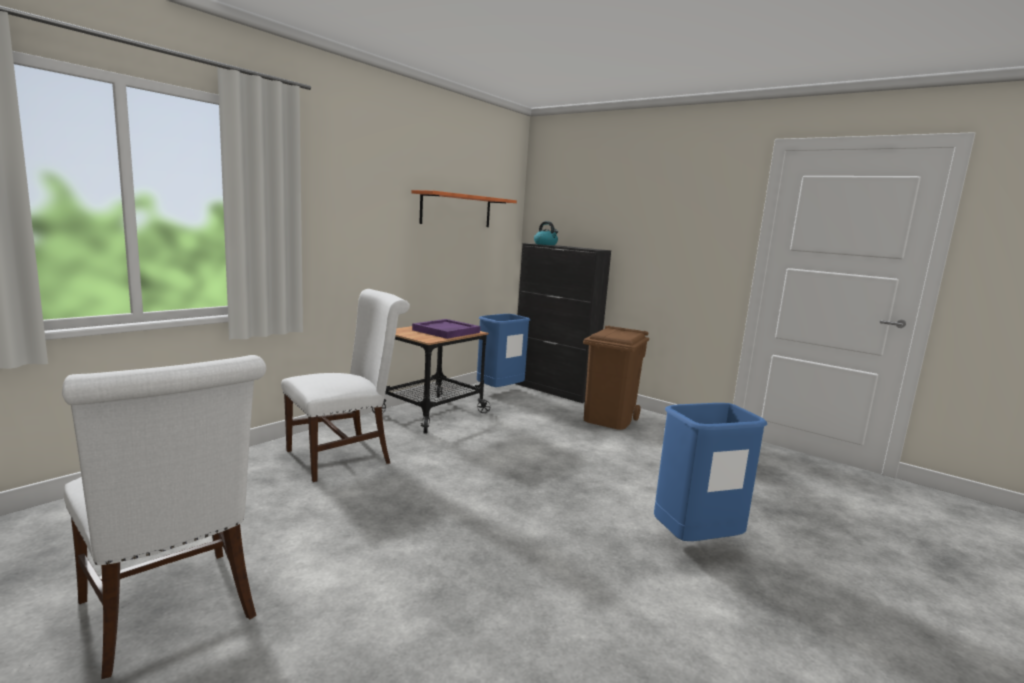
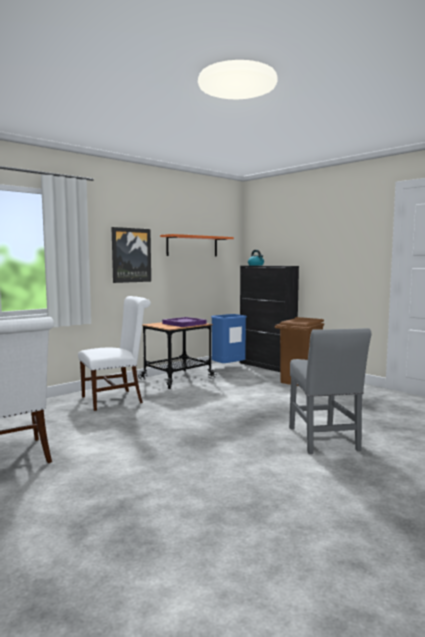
camera: 10 degrees right, 5 degrees down
blue trash can [654,403,767,541] -> grey chair [289,328,372,454]
none -> picture [111,227,151,283]

